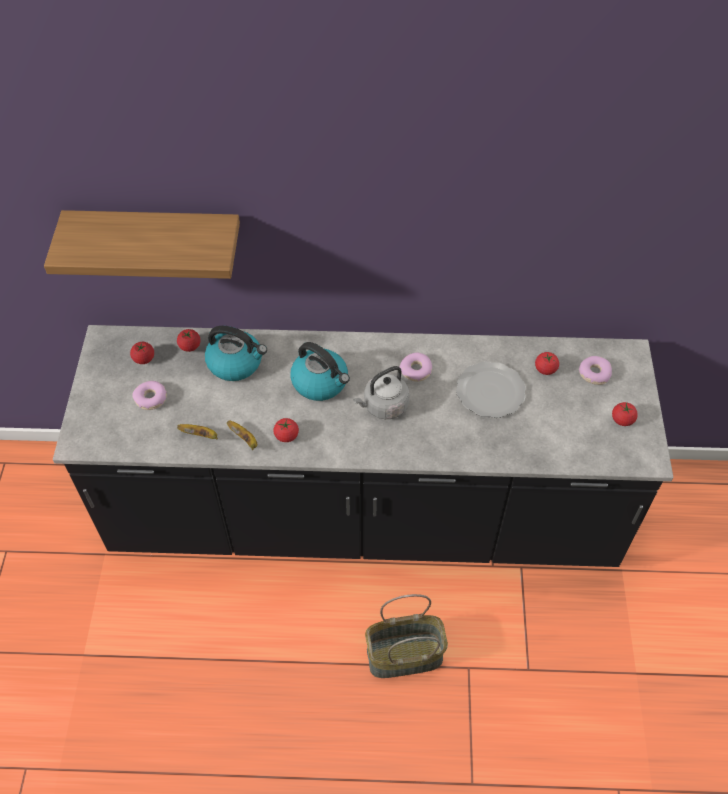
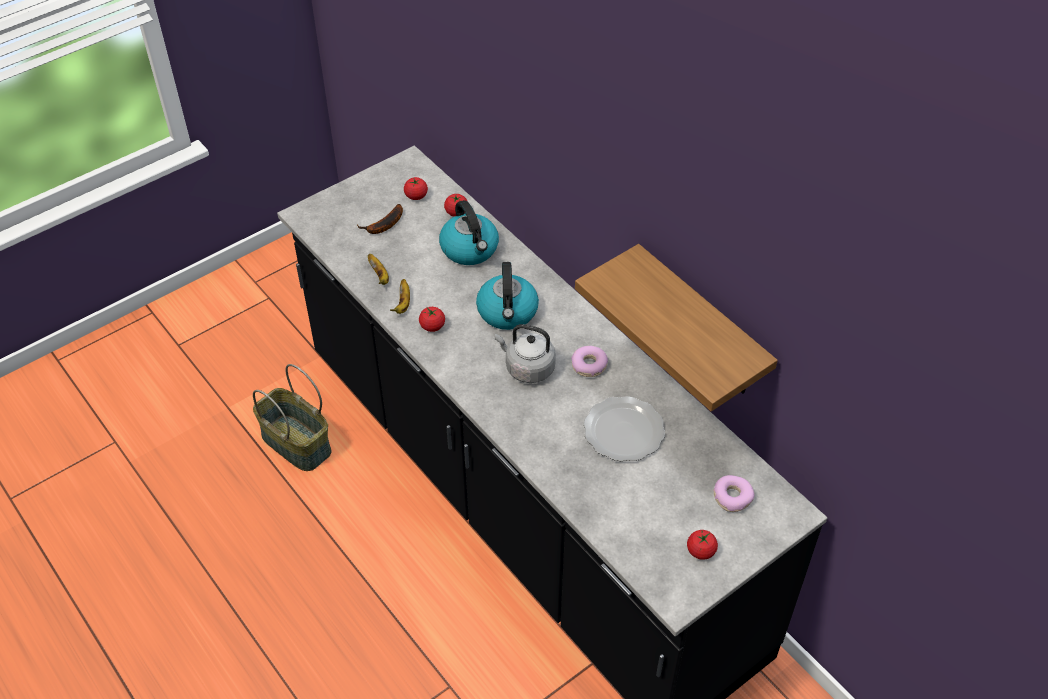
camera: 50 degrees right, 5 degrees down
shelf [44,210,240,279] -> shelf moved to [575,244,778,412]
donut [132,381,167,410] -> banana [357,204,403,234]
basket [365,594,448,678] -> basket moved to [253,364,331,471]
tomato [535,352,559,375] -> none

